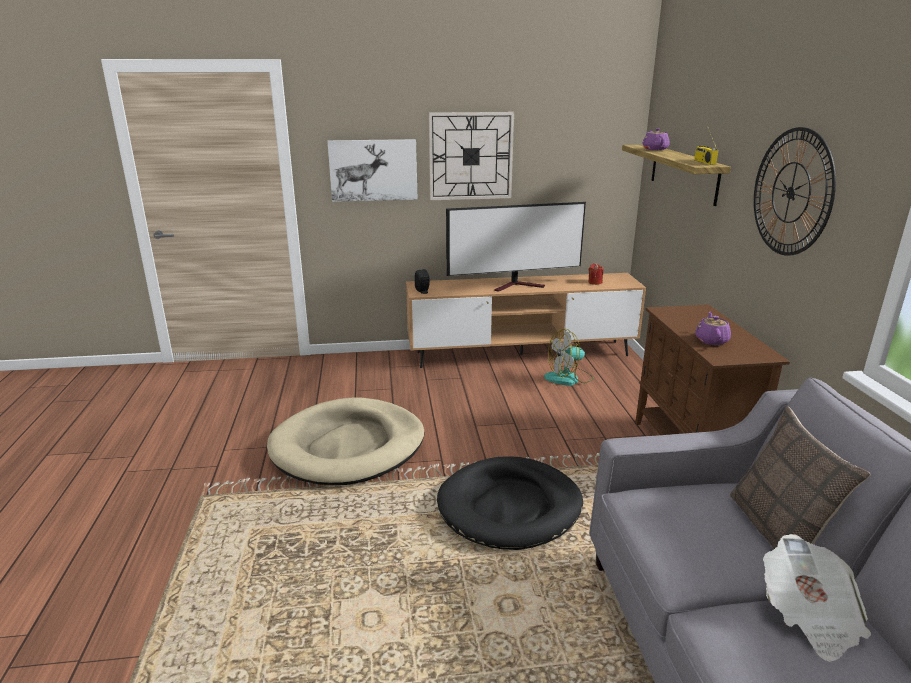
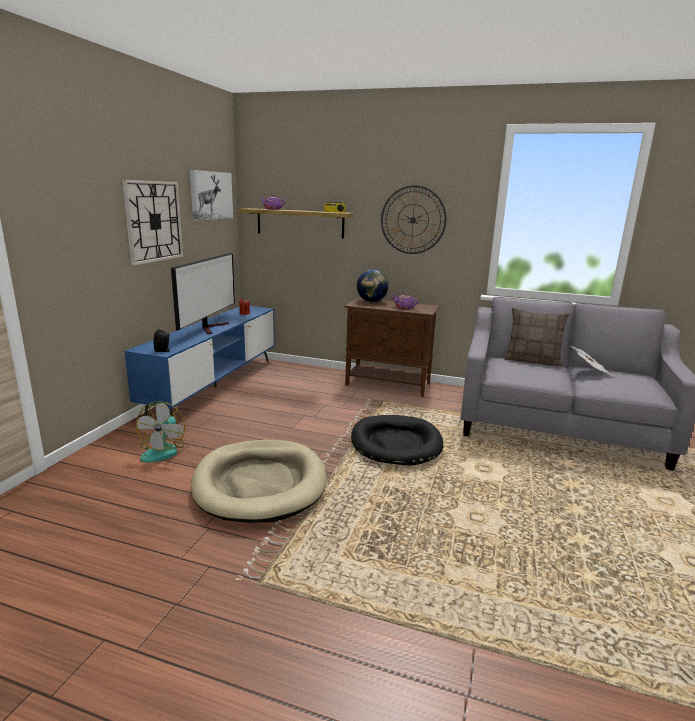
camera: 65 degrees left, 5 degrees down
picture [327,139,417,202] -> picture moved to [190,170,233,221]
brown tv stand [406,273,646,368] -> blue tv stand [124,306,275,417]
fan [544,329,593,386] -> fan moved to [136,401,185,462]
none -> globe [357,270,389,302]

